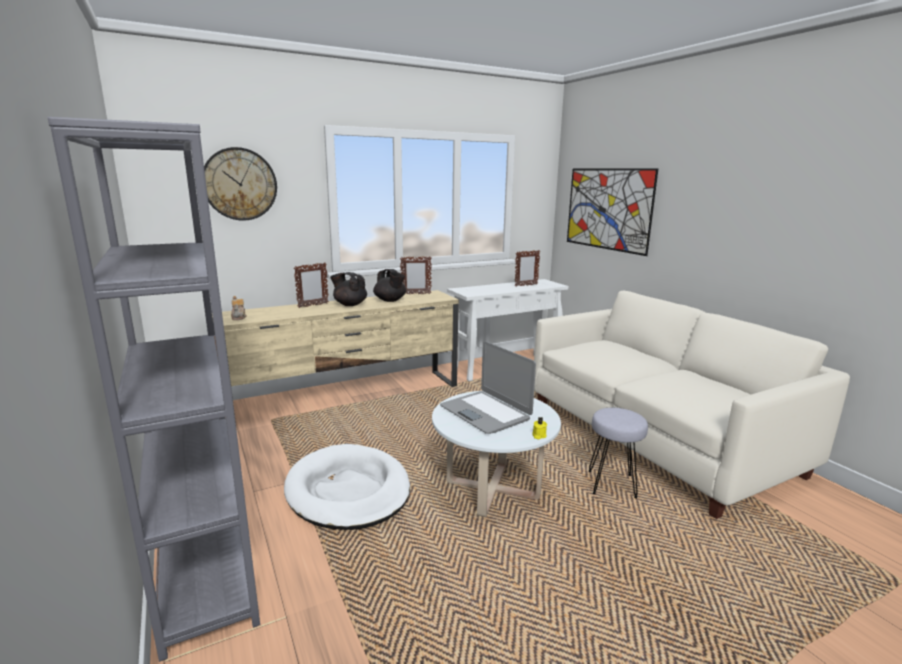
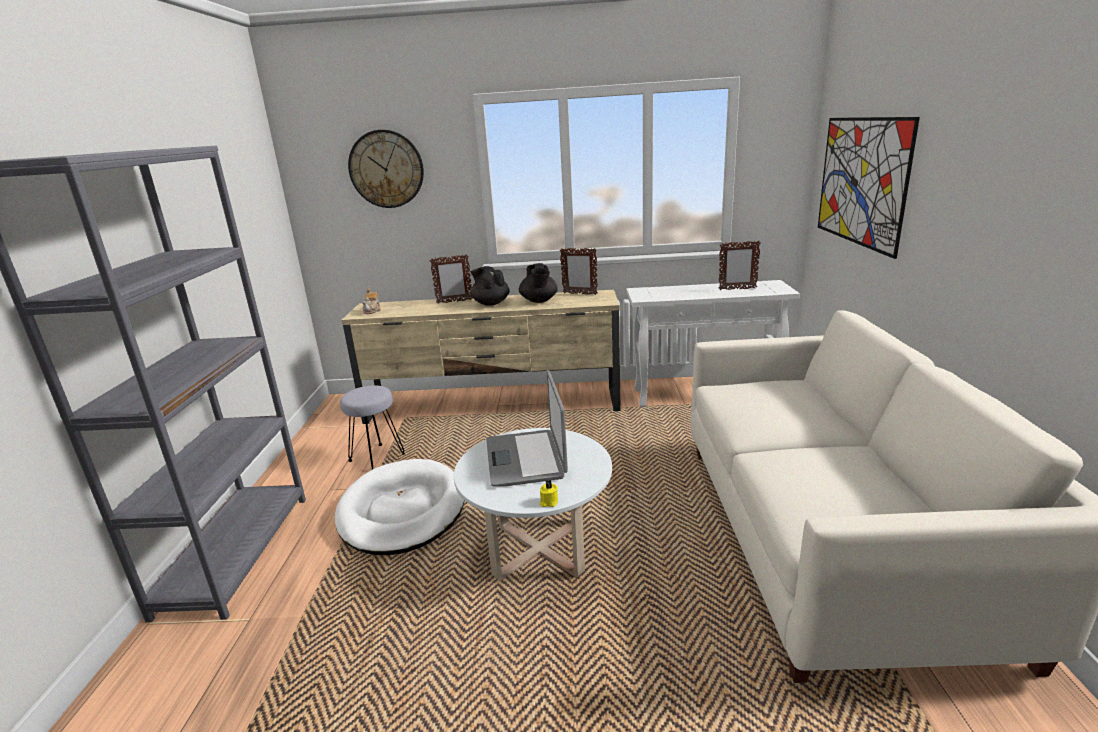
camera: 30 degrees right, 5 degrees up
grey stool [589,408,648,499] -> grey stool moved to [340,385,405,470]

